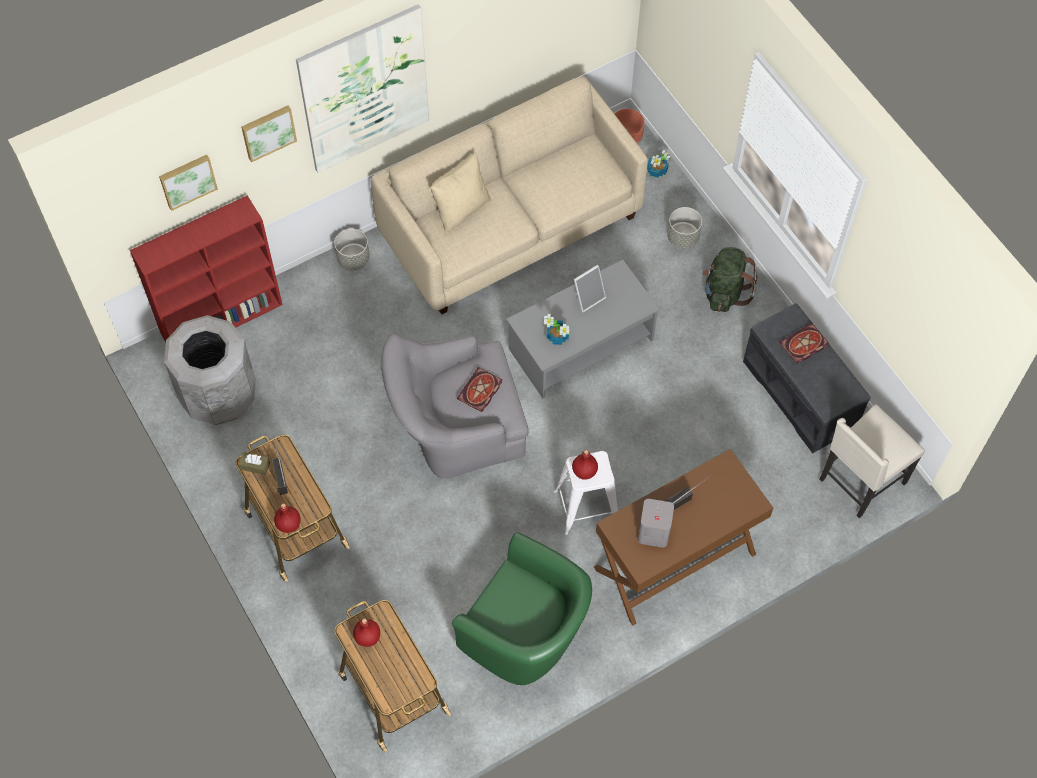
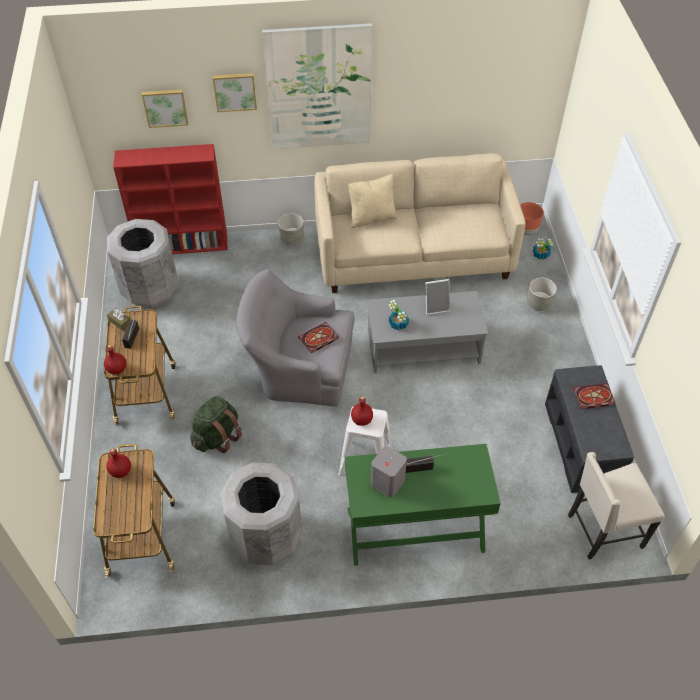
camera: 25 degrees right, 10 degrees down
green armchair [452,532,592,685] -> grey trash can [220,462,302,565]
brown desk [594,449,773,626] -> green desk [345,444,501,566]
green backpack [702,247,757,312] -> green backpack moved to [190,396,242,453]

